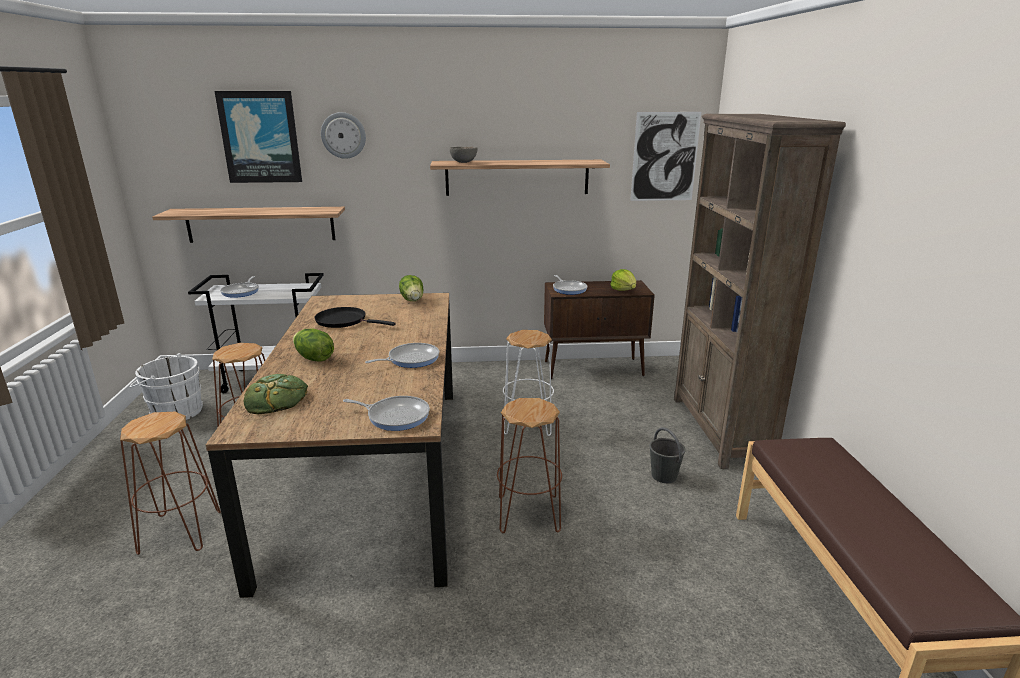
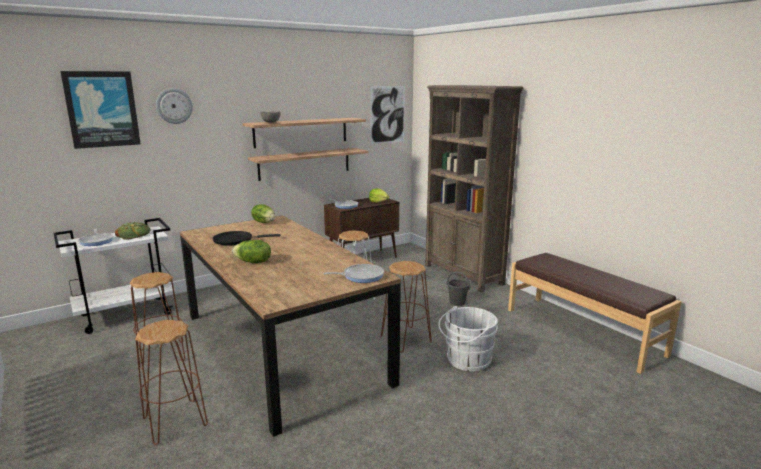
camera: 30 degrees left, 5 degrees down
white bucket [129,353,203,420] -> white bucket moved to [438,306,498,371]
shelf [152,207,345,243] -> shelf moved to [248,148,368,181]
bread [243,374,308,414] -> bread moved to [115,222,151,240]
frying pan [365,343,439,368] -> none

